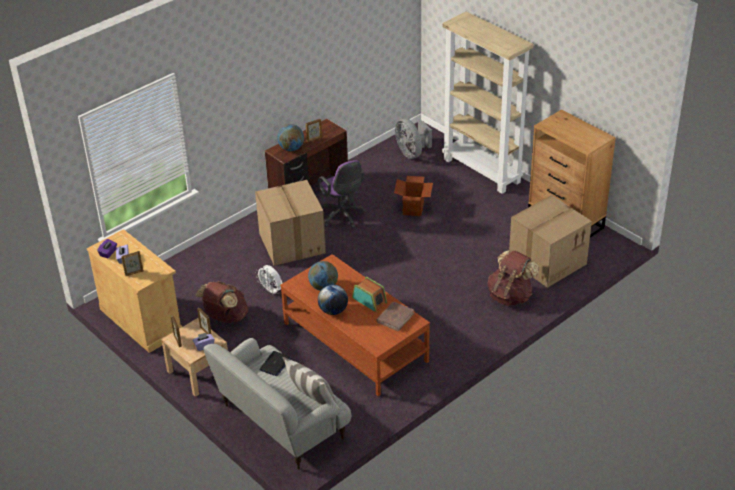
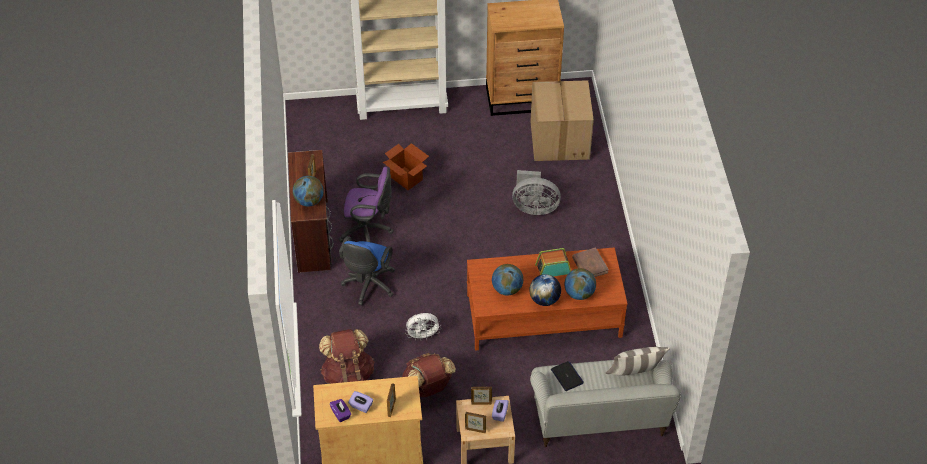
camera: 55 degrees left, 10 degrees up
cardboard box [255,180,326,266] -> blue office chair [339,236,395,305]
grey fan [395,119,432,159] -> grey fan moved to [512,170,561,215]
brown backpack [488,250,539,306] -> brown backpack moved to [319,329,374,384]
none -> globe [564,268,596,300]

